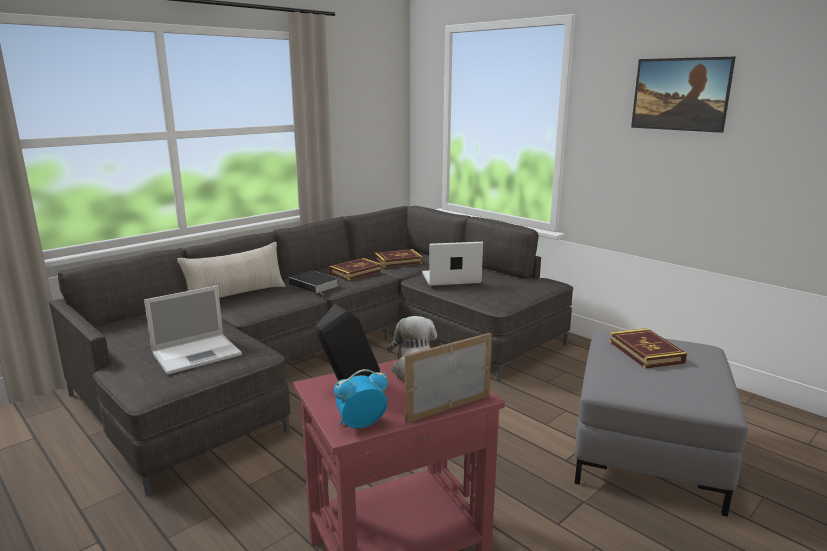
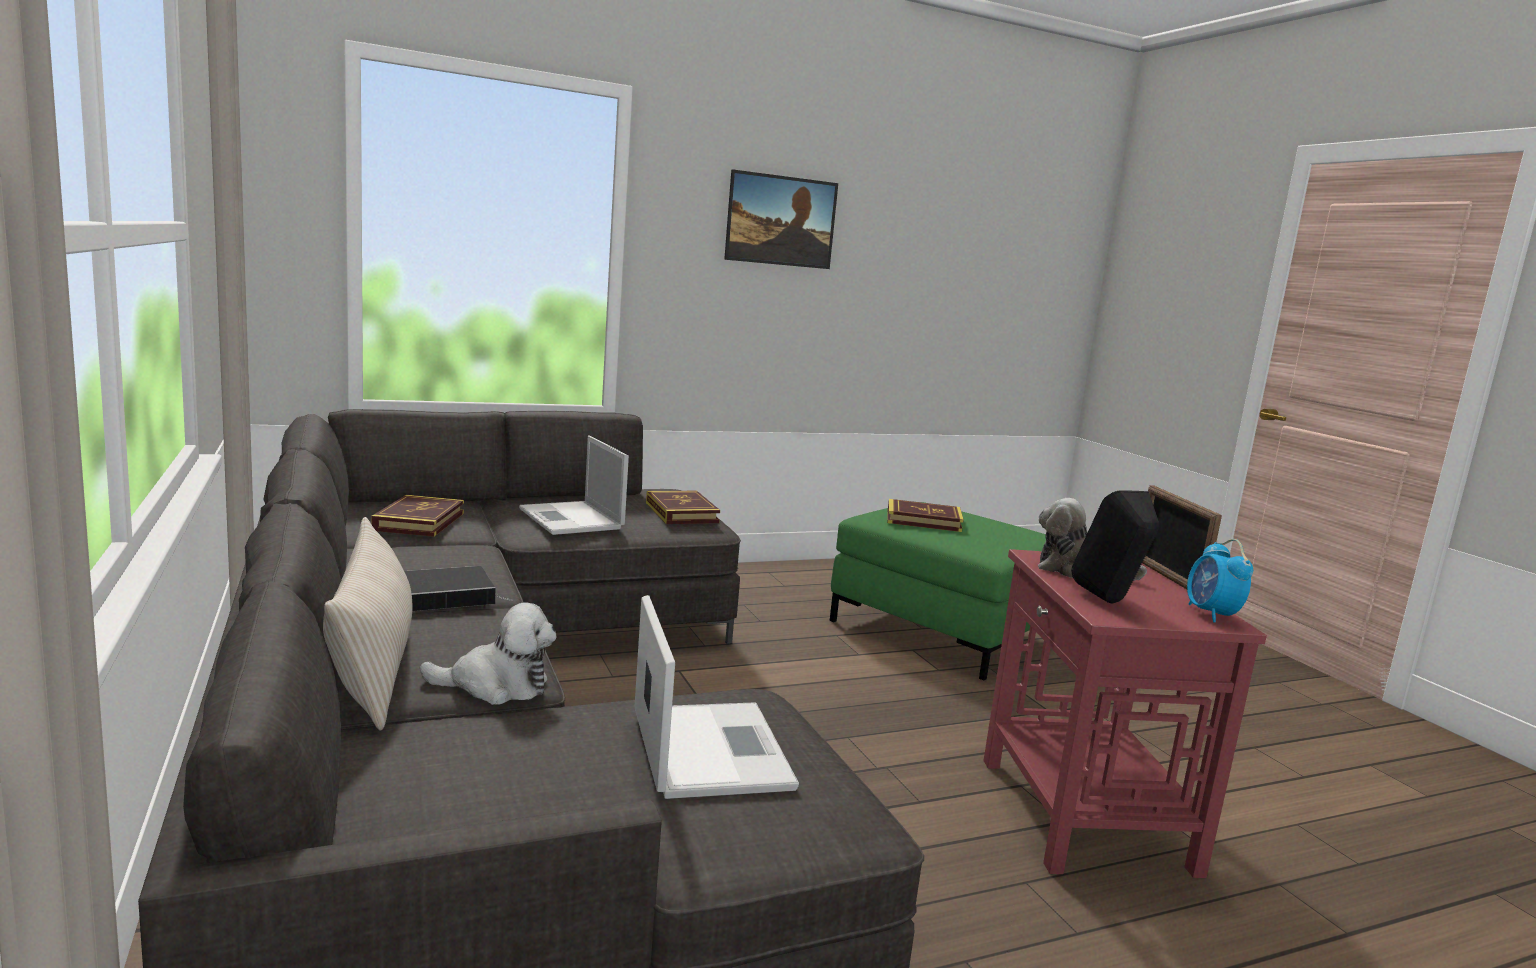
camera: 70 degrees left, 5 degrees down
book [329,258,382,281] -> book moved to [646,491,720,524]
laptop [422,242,483,286] -> laptop turned 45 degrees counterclockwise [519,436,629,535]
grey ottoman [575,331,748,517] -> green ottoman [830,502,1046,680]
none -> plush toy [420,602,557,705]

